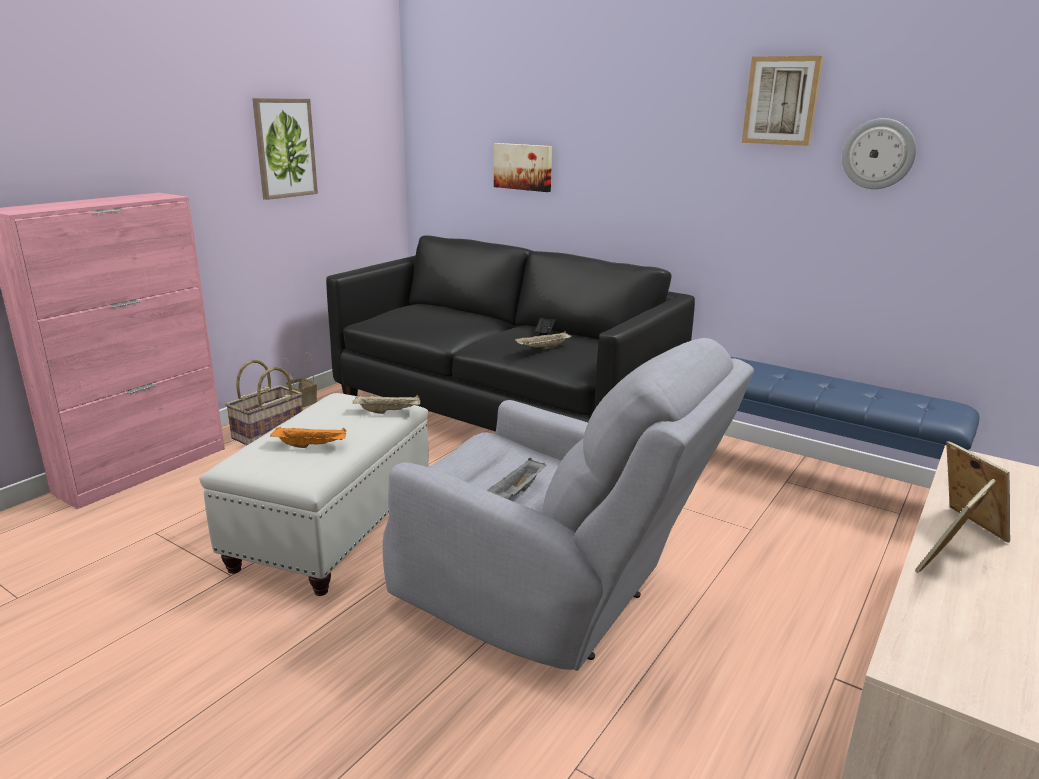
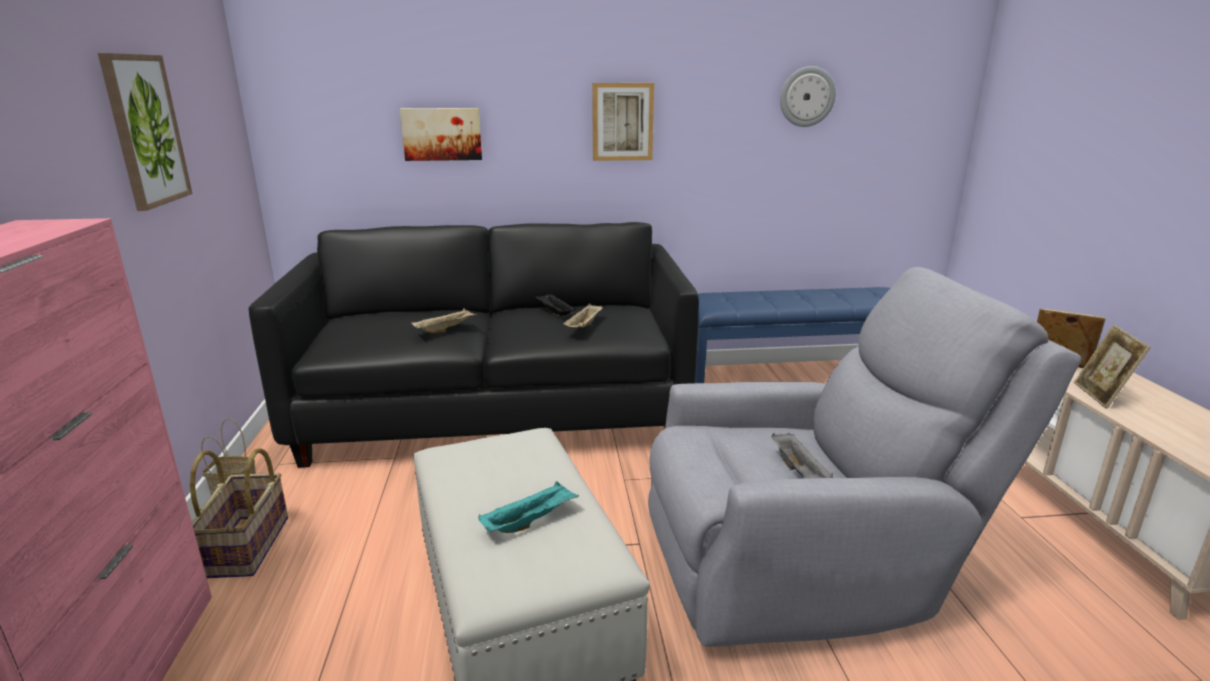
camera: 40 degrees left, 0 degrees up
orange tray [270,426,346,448] -> turquoise tray [478,481,579,533]
beige tray [353,395,420,414] -> beige tray moved to [411,308,477,333]
picture [742,56,823,146] -> picture moved to [592,83,654,161]

